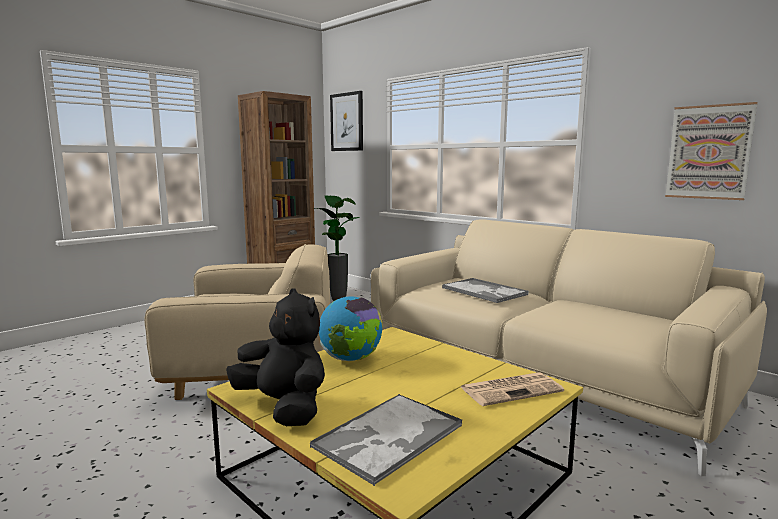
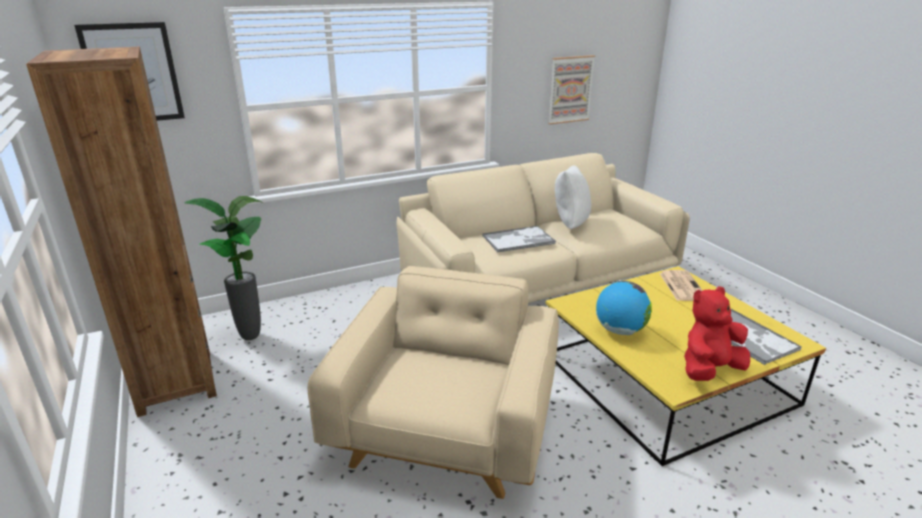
camera: 70 degrees left, 15 degrees up
black plush toy [226,288,325,426] -> red plush toy [684,286,750,381]
none -> white pillow [555,165,591,229]

